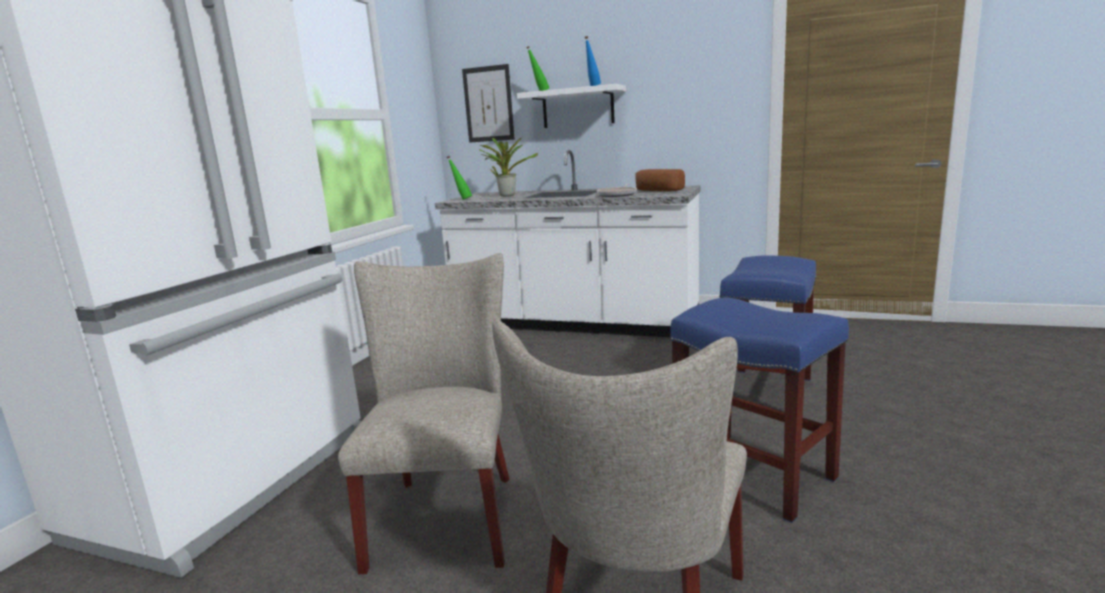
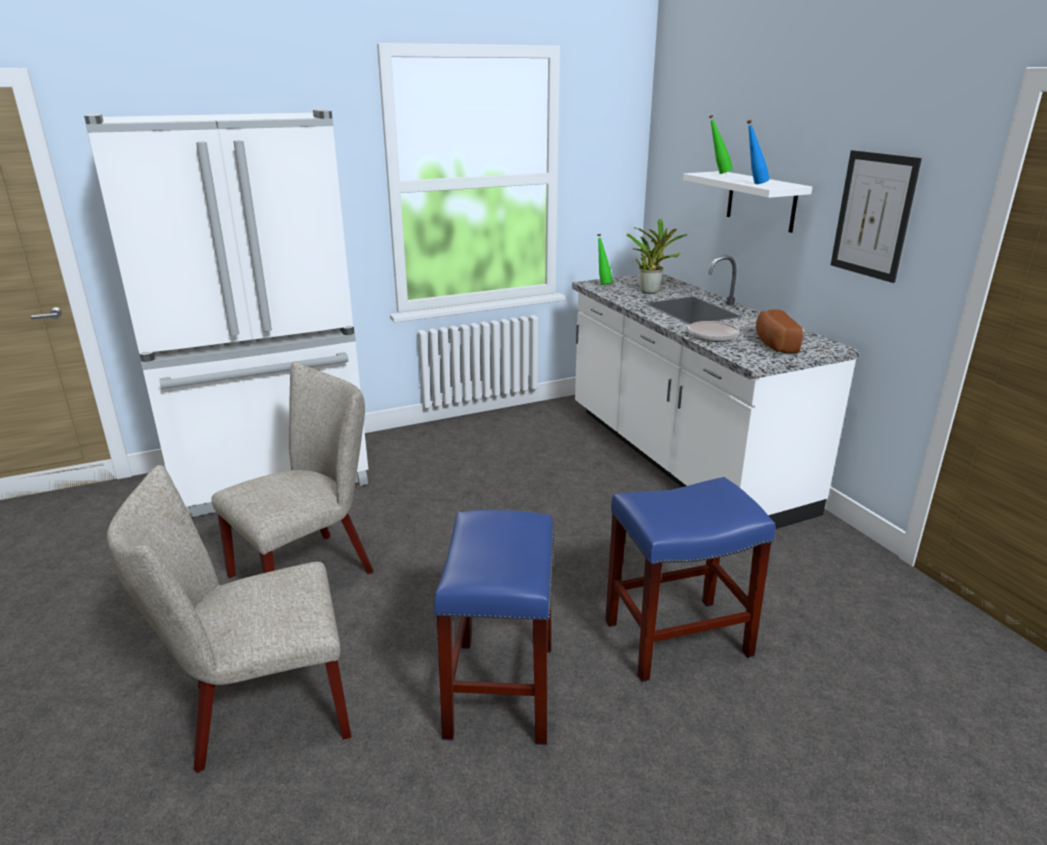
camera: 45 degrees right, 10 degrees up
picture [462,64,515,143] -> picture moved to [831,150,922,283]

